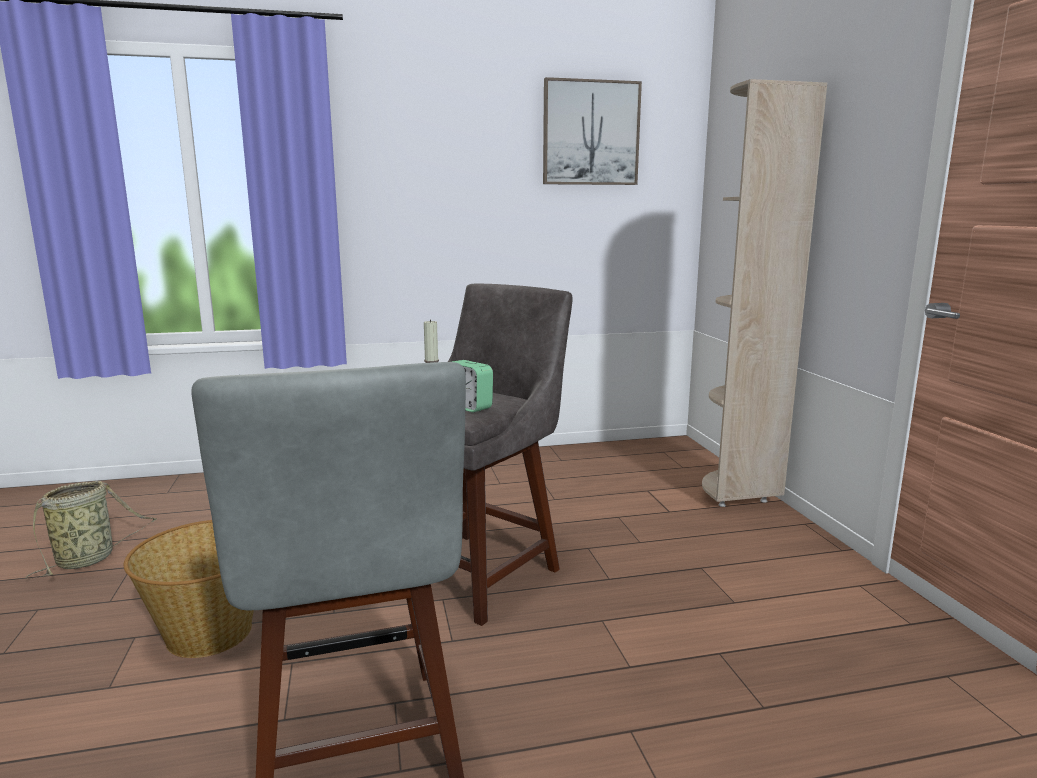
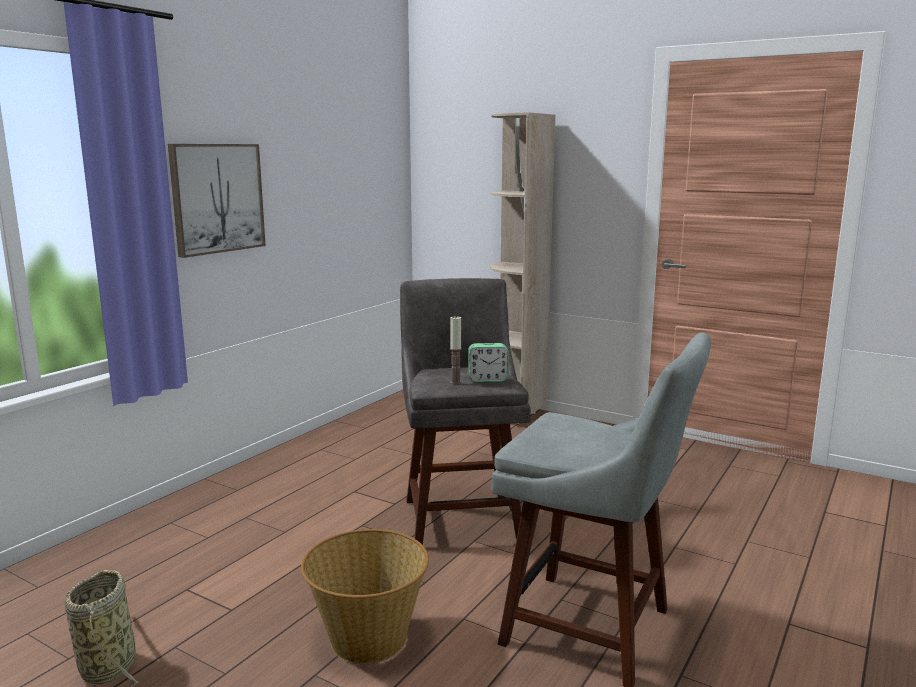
camera: 45 degrees left, 0 degrees up
picture [543,77,642,185] -> picture moved to [168,144,266,258]

